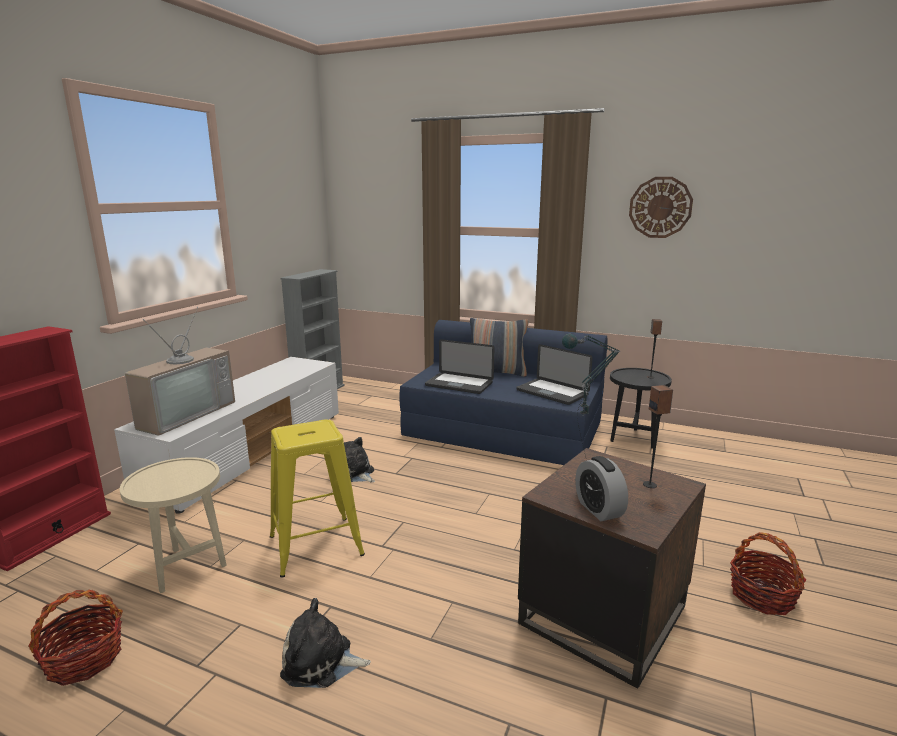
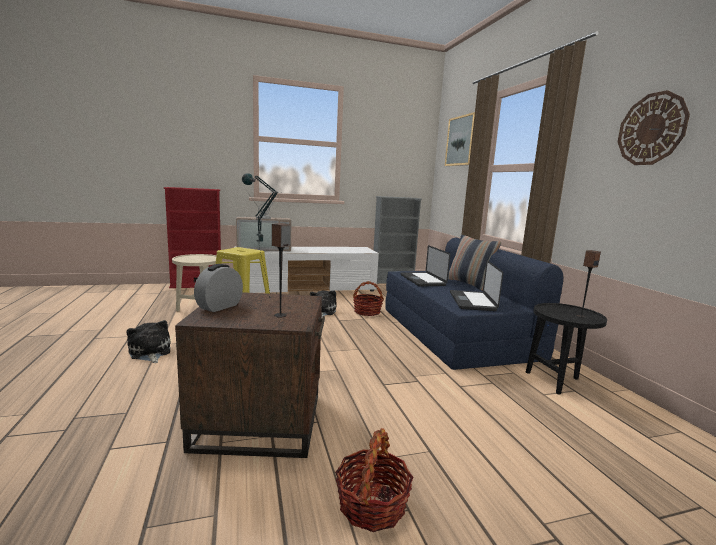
camera: 50 degrees right, 5 degrees down
basket [28,590,123,686] -> basket moved to [353,281,384,316]
none -> picture [445,112,475,166]

